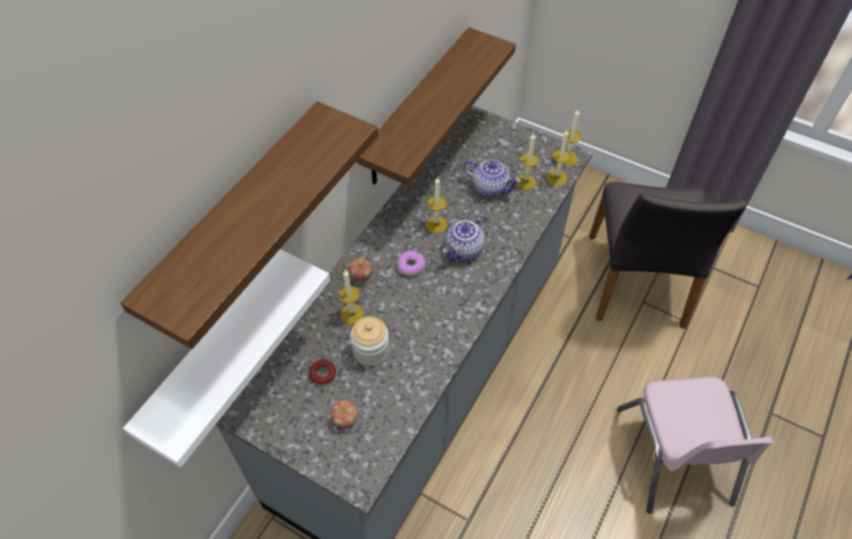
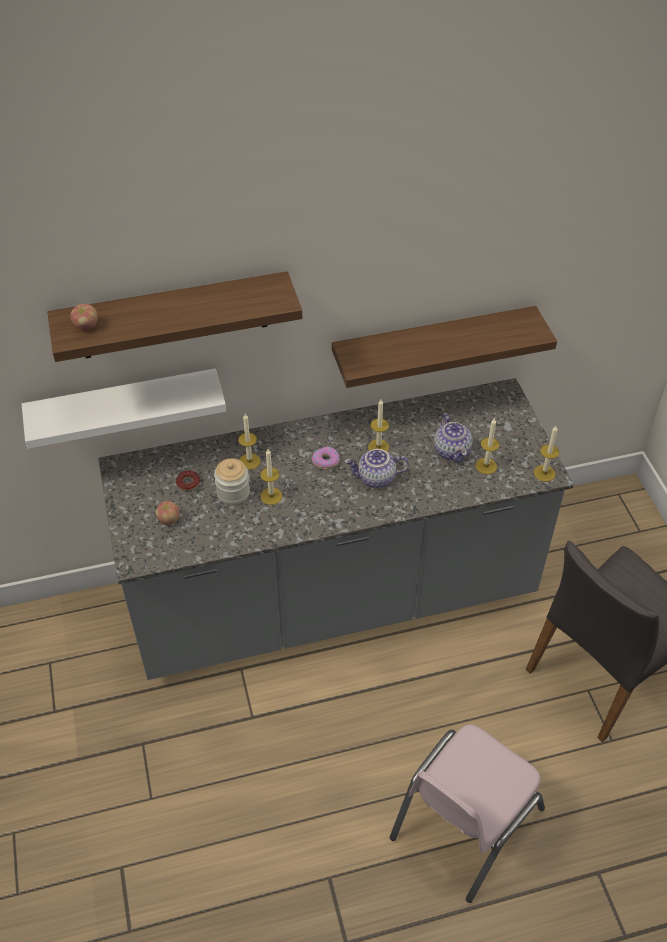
camera: 45 degrees right, 5 degrees down
apple [348,258,373,282] -> apple moved to [70,304,97,330]
candle [547,130,571,186] -> candle moved to [260,449,282,505]

